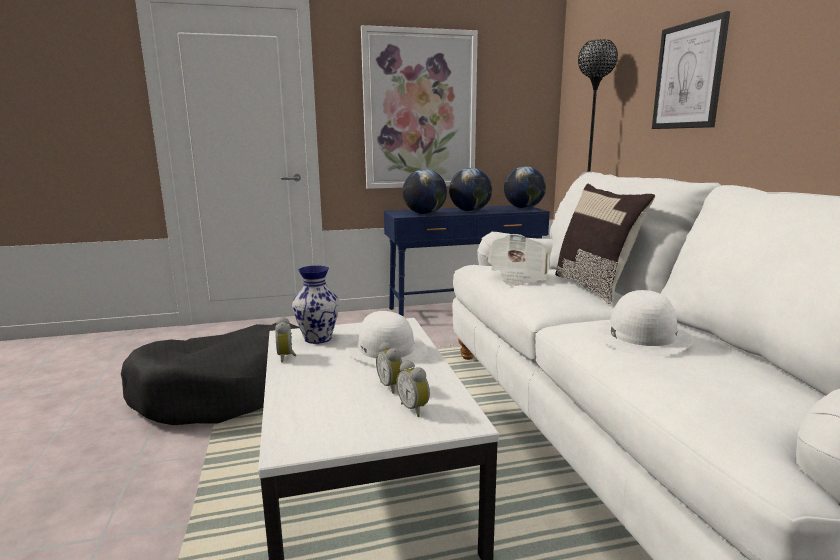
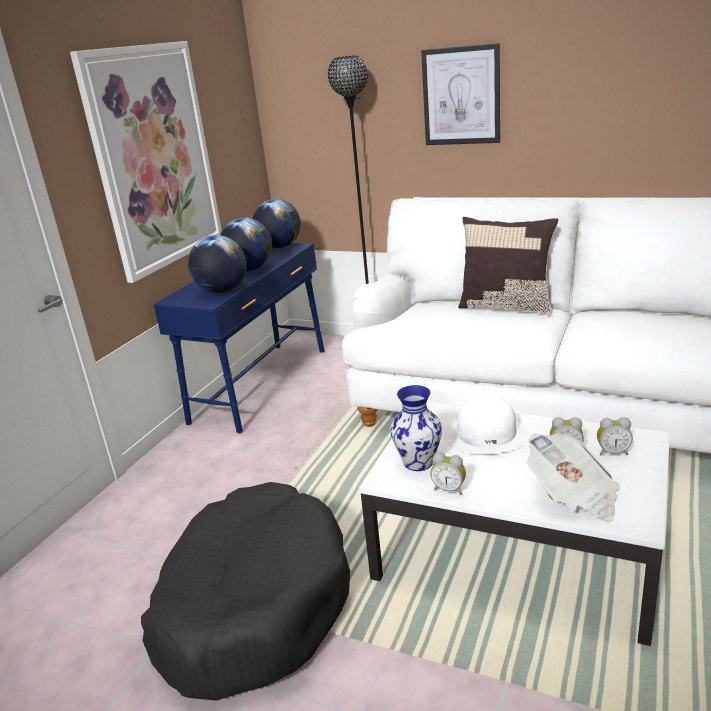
camera: 50 degrees left, 10 degrees up
newspaper [486,234,550,286] -> newspaper moved to [527,434,620,522]
white hat [594,290,694,356] -> none

